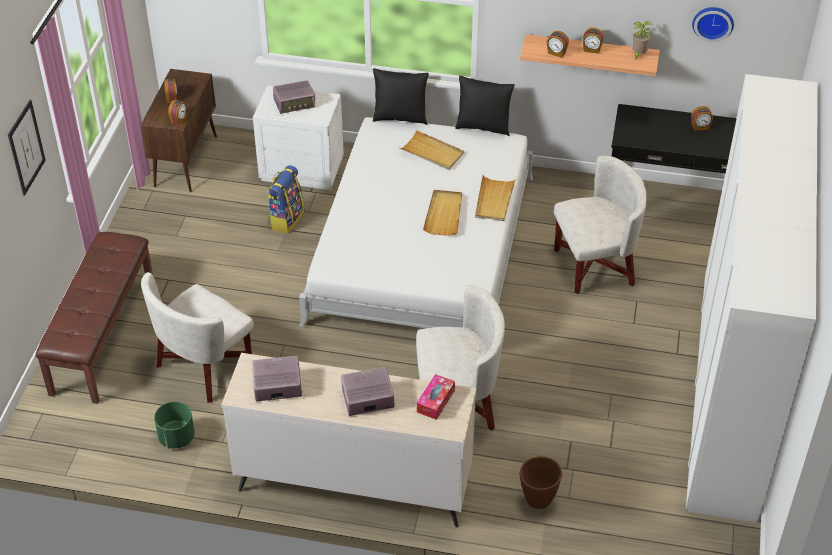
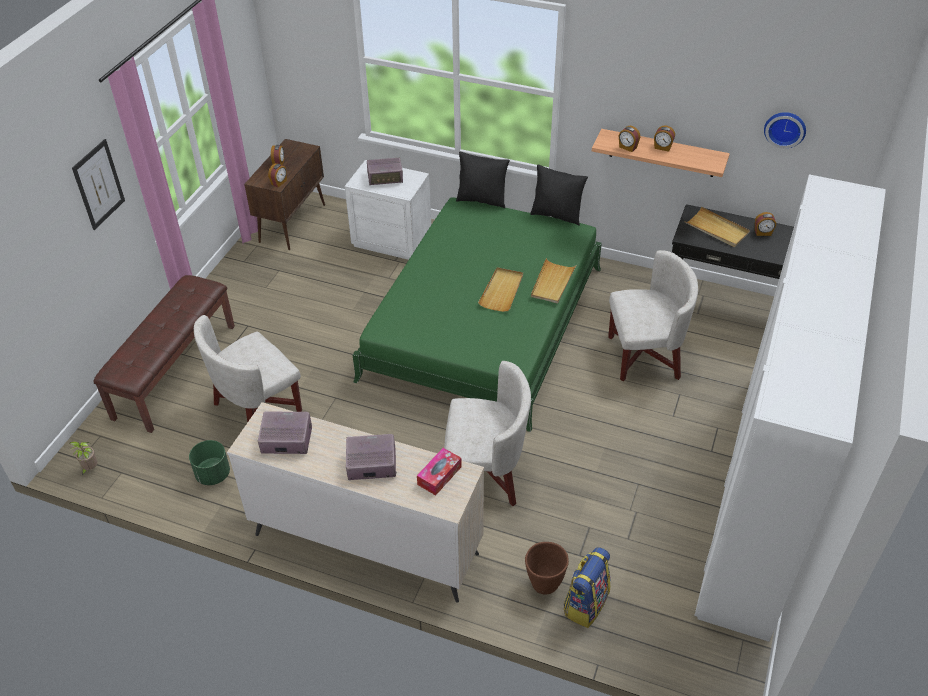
camera: 10 degrees right, 0 degrees up
backpack [267,165,304,234] -> backpack moved to [564,547,611,628]
white bed [299,117,533,328] -> green bed [353,197,602,432]
beige tray [399,130,464,170] -> beige tray moved to [685,206,750,247]
potted plant [633,21,652,60] -> potted plant moved to [70,442,98,475]

